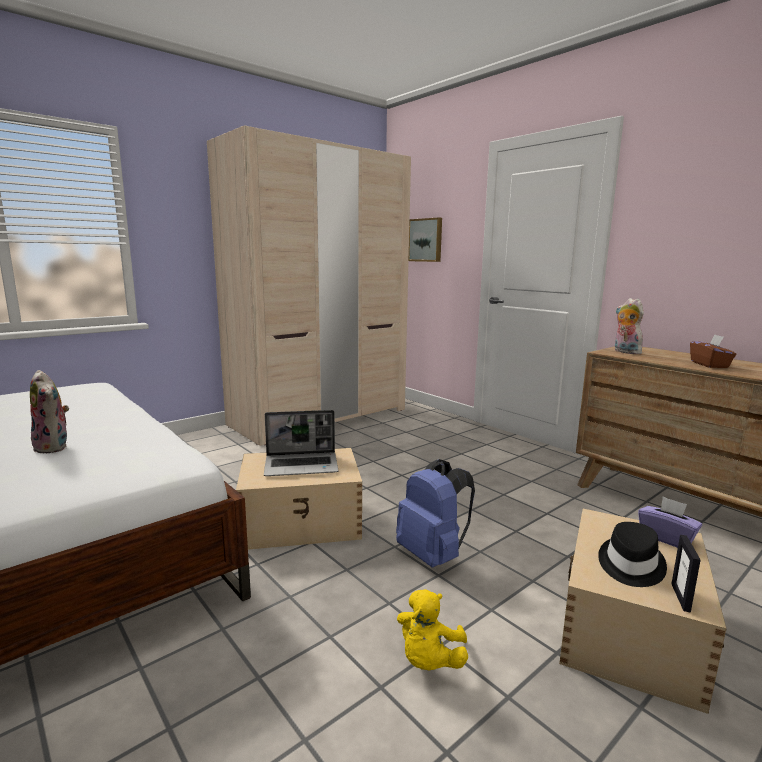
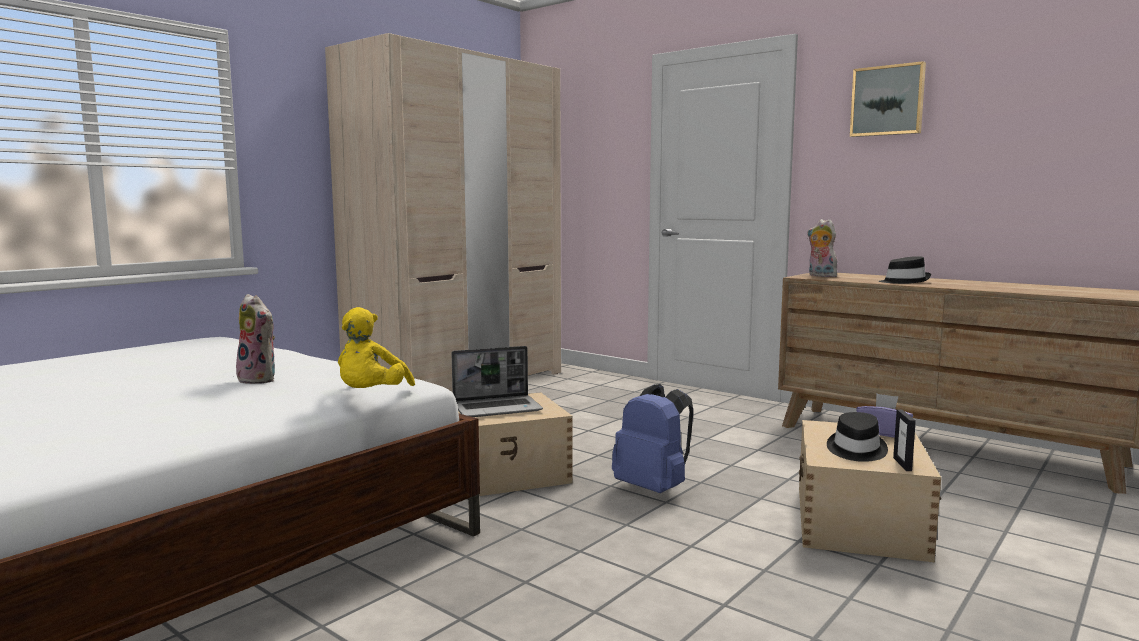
camera: 10 degrees left, 5 degrees down
yellow plush toy [397,589,468,670] -> yellow plush toy moved to [338,307,415,388]
picture [409,217,442,262] -> picture moved to [850,61,926,137]
brown tissue box [690,335,736,368] -> black hat [879,256,931,284]

